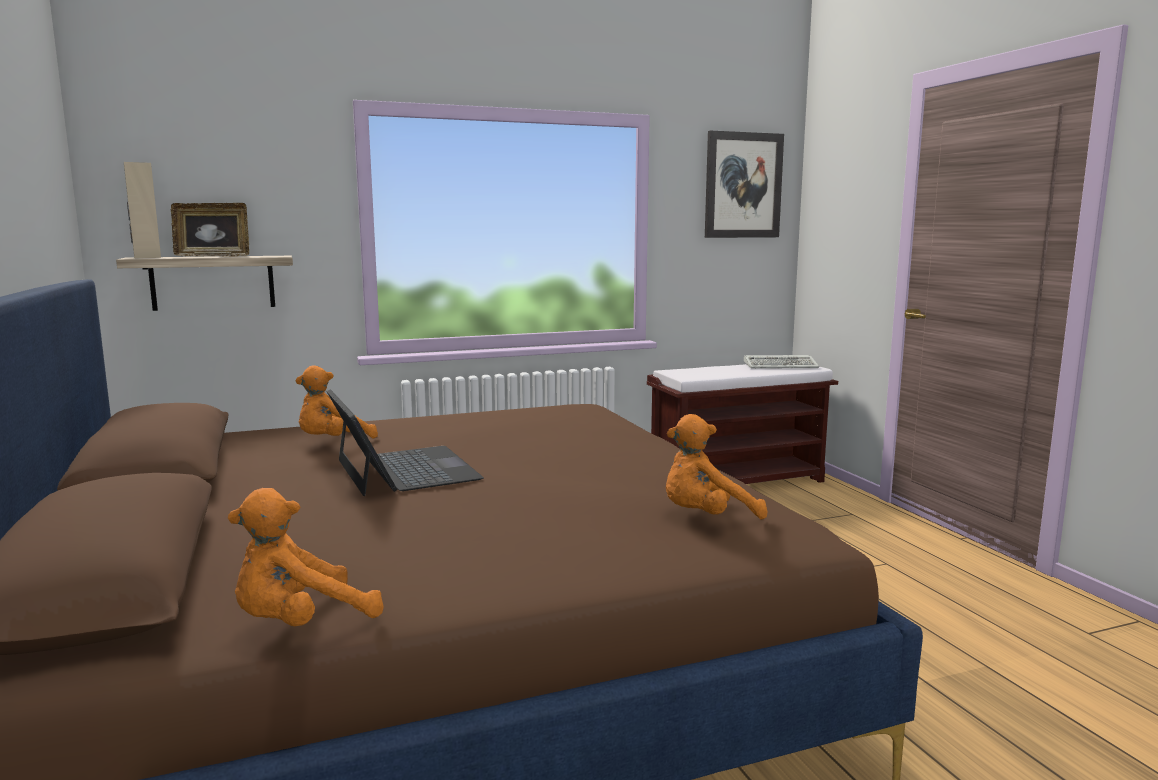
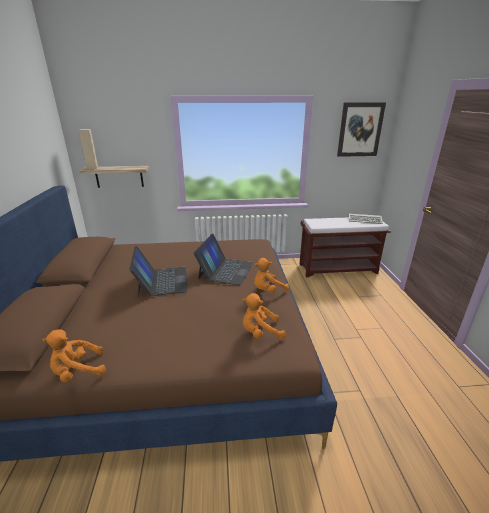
camera: 15 degrees right, 15 degrees up
picture frame [171,203,249,257] -> none
orange plush toy [296,365,378,438] -> orange plush toy moved to [254,258,289,293]
none -> laptop [194,234,253,285]

